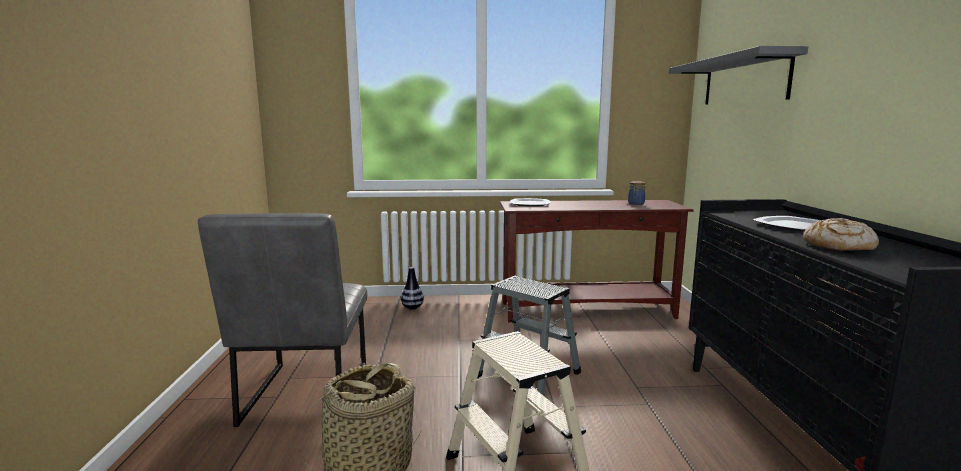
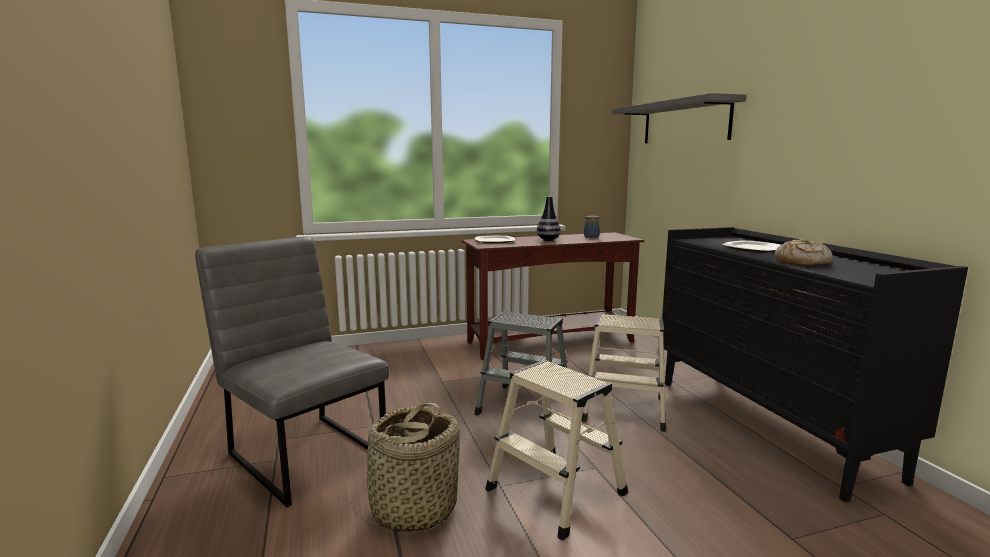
camera: 15 degrees left, 0 degrees up
grey chair [198,213,367,427] -> grey chair turned 150 degrees clockwise [195,236,389,507]
vase [401,267,424,310] -> vase moved to [537,196,561,241]
none -> beige step ladder [582,313,666,432]

